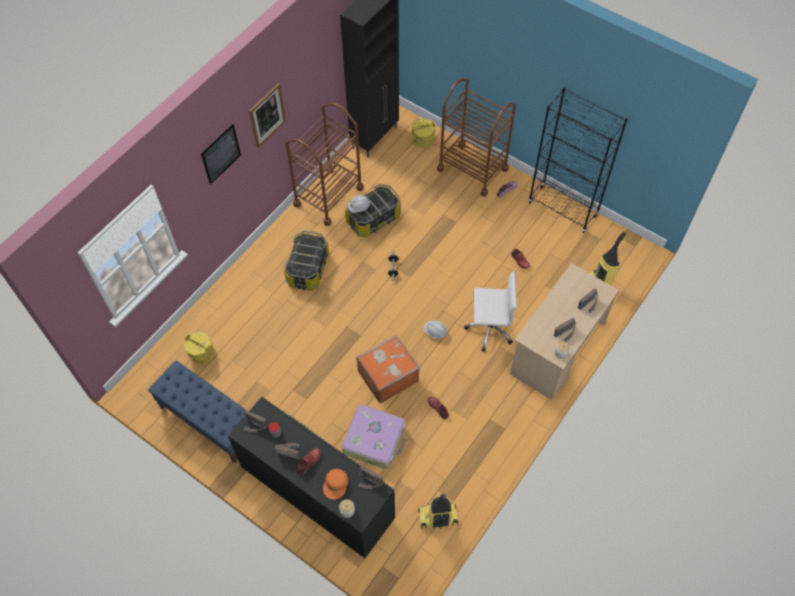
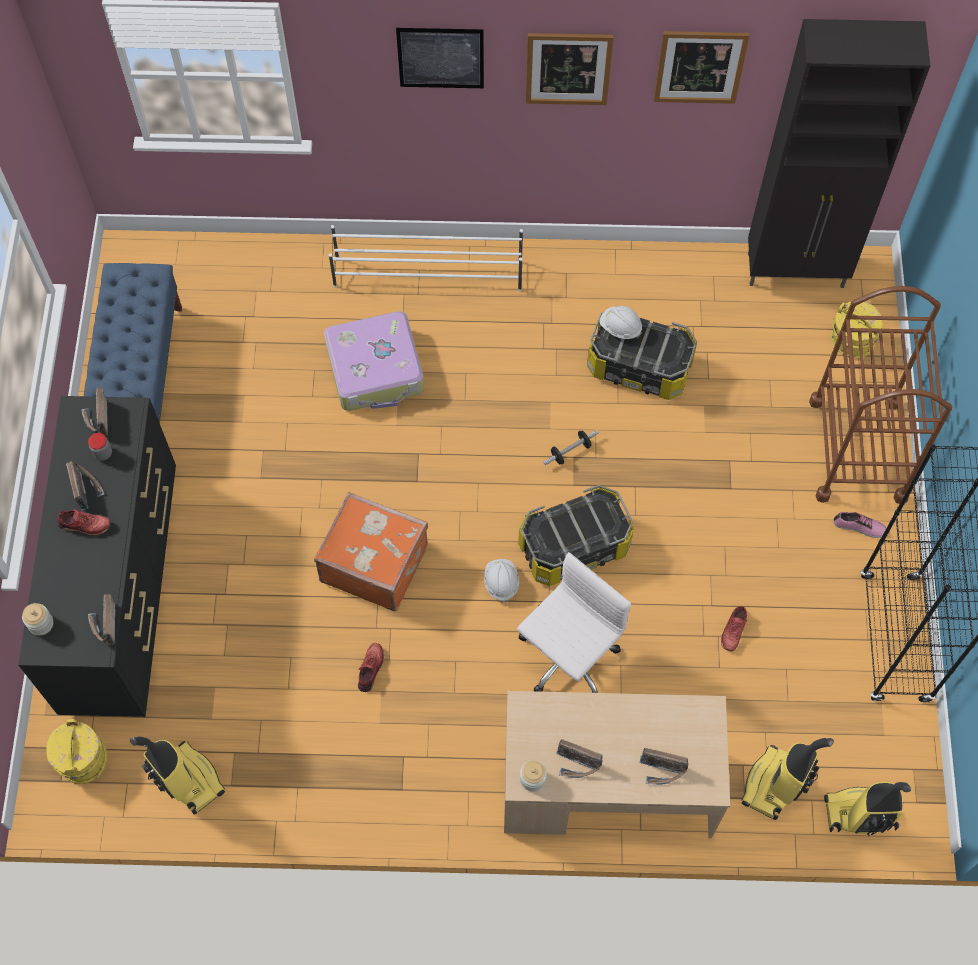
camera: 55 degrees right, 5 degrees up
yellow bucket [184,332,215,364] -> yellow bucket moved to [46,719,107,784]
storage box [284,231,329,291] -> storage box moved to [518,485,634,586]
brown cart [285,103,364,226] -> none
orange cap [323,469,348,500] -> none
suitcase [342,405,406,469] -> suitcase moved to [324,311,424,411]
white office chair [464,271,517,352] -> white office chair turned 105 degrees counterclockwise [517,552,631,693]
none -> white shoe rack [329,225,523,292]
none -> picture [654,31,750,104]
none -> vacuum cleaner [824,782,911,836]

